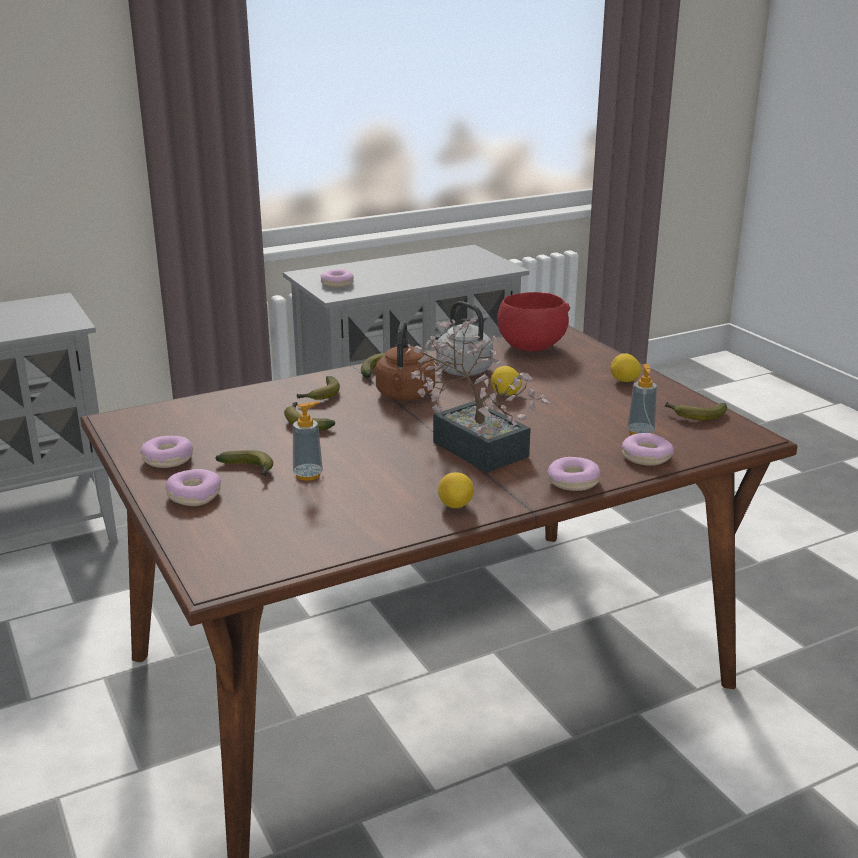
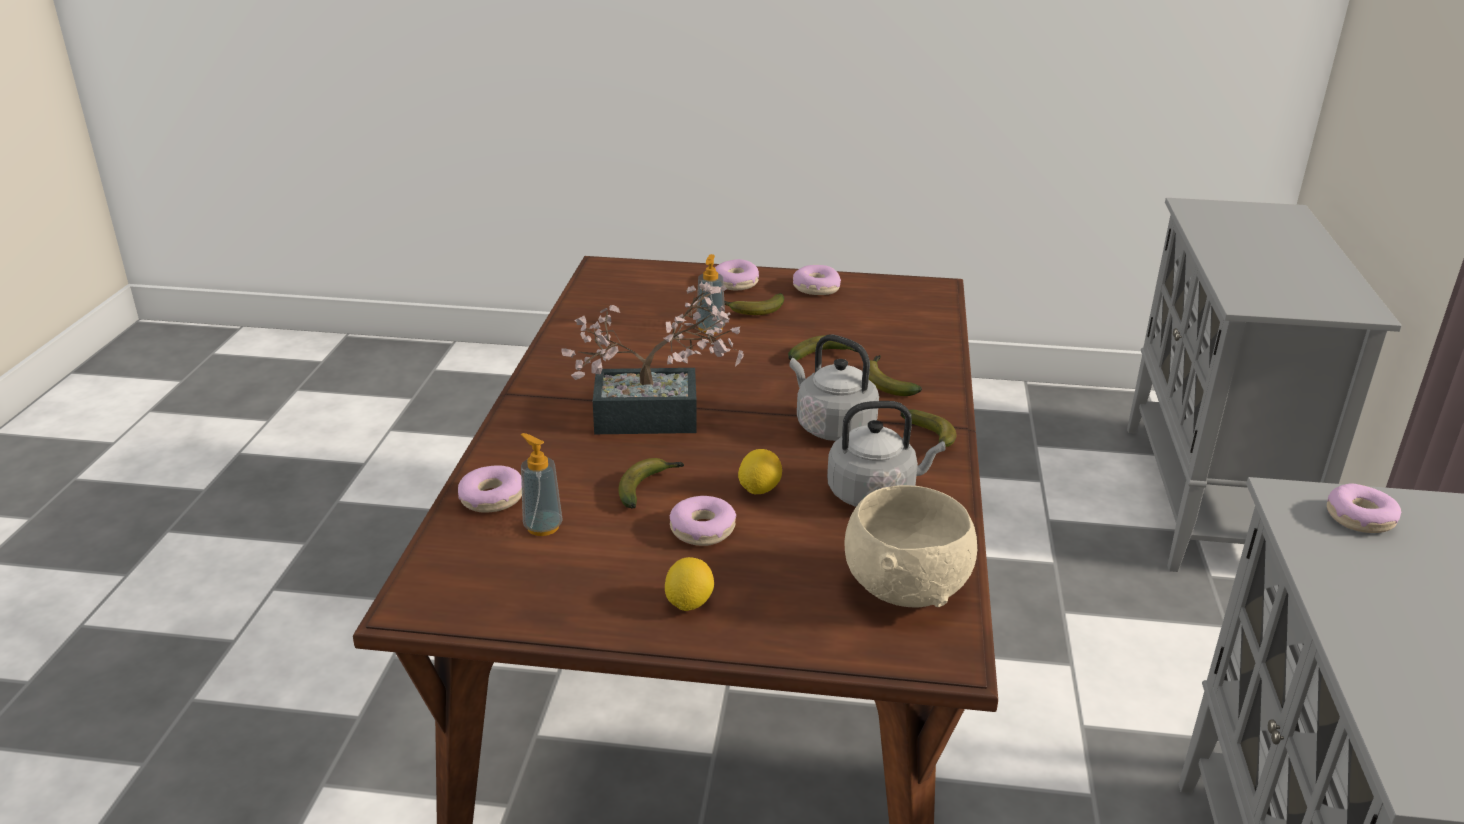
camera: 125 degrees right, 5 degrees up
brown kettle [375,321,435,400] -> grey kettle [790,334,879,441]
lemon [438,472,474,508] -> none
red bowl [497,292,570,351] -> beige bowl [844,485,977,608]
donut [547,457,600,491] -> donut moved to [670,496,736,546]
banana [665,402,727,420] -> banana moved to [618,458,684,508]

